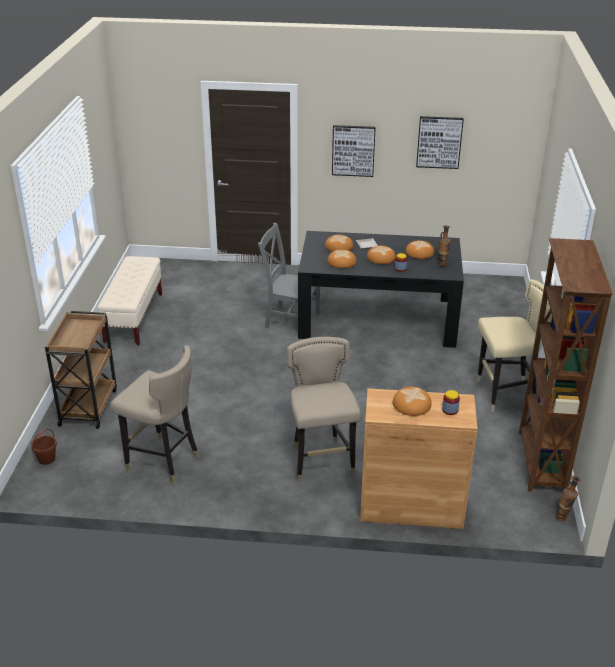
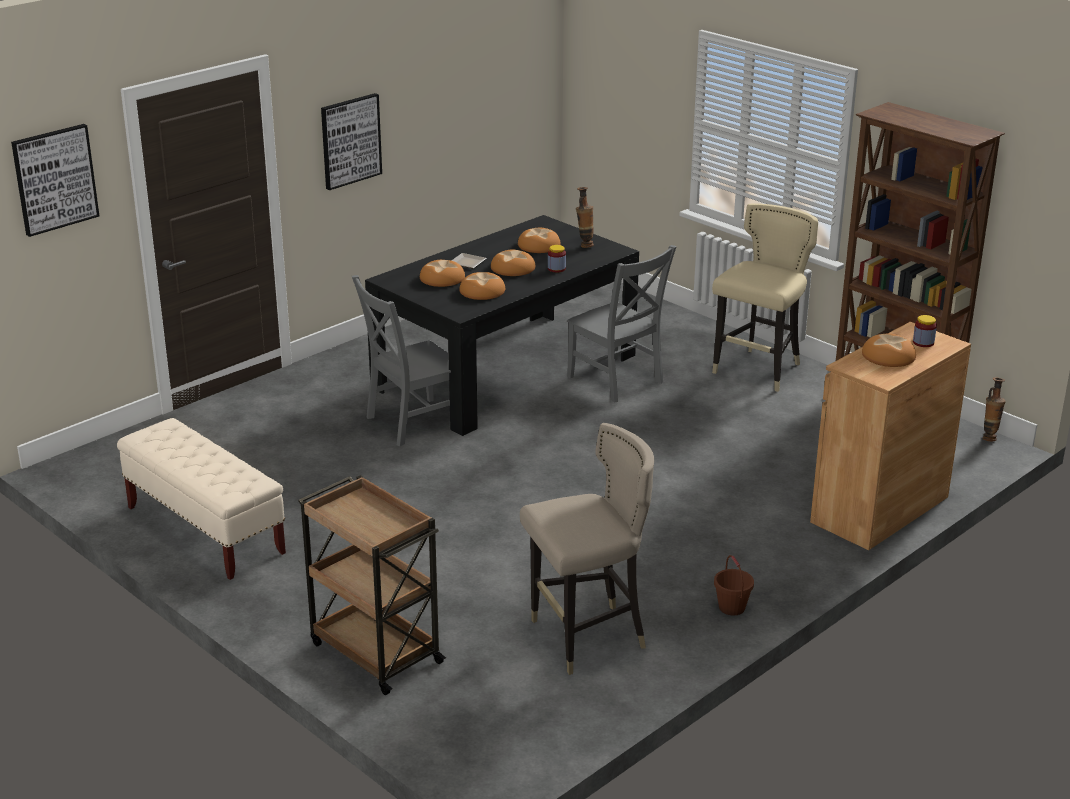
camera: 50 degrees left, 5 degrees down
brown bucket [31,429,57,465] -> brown bucket moved to [714,555,754,616]
beige stool [287,337,361,482] -> none
picture [416,116,464,169] -> picture moved to [11,124,99,237]
none -> grey chair [567,245,677,403]

